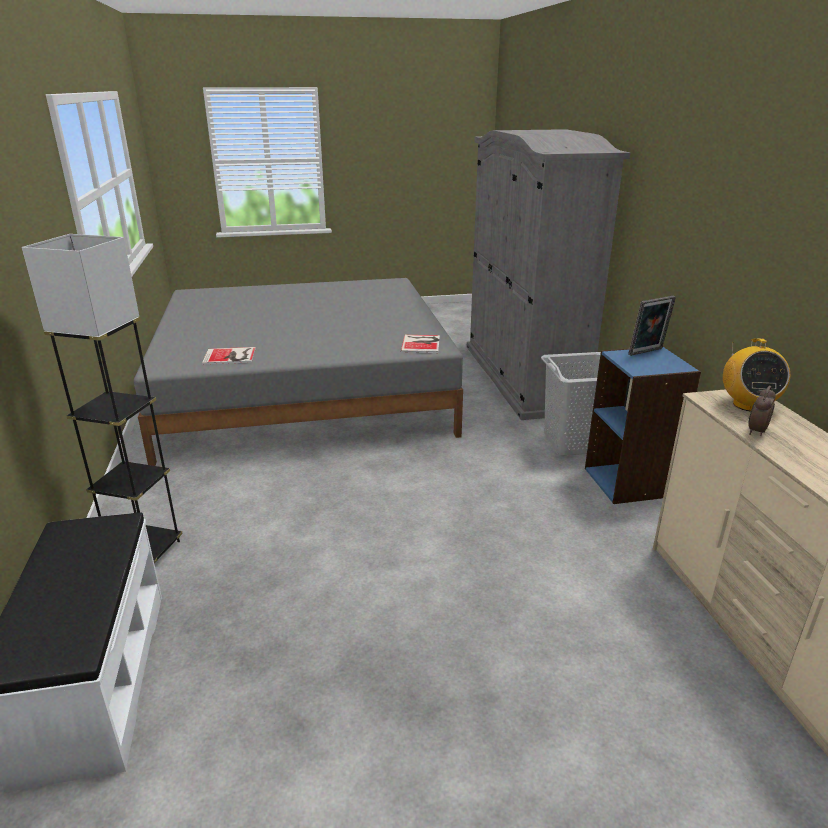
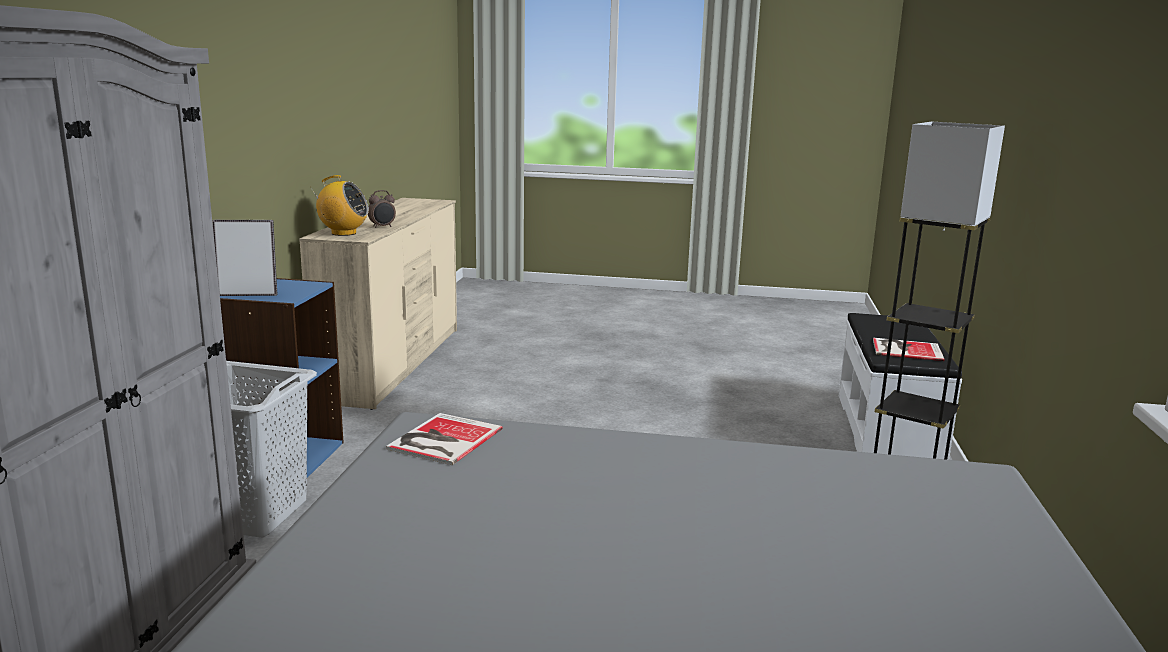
camera: 160 degrees left, 10 degrees down
book [202,347,256,364] -> book moved to [873,338,944,361]
radio [723,338,790,412] -> radio turned 75 degrees clockwise [310,175,369,236]

